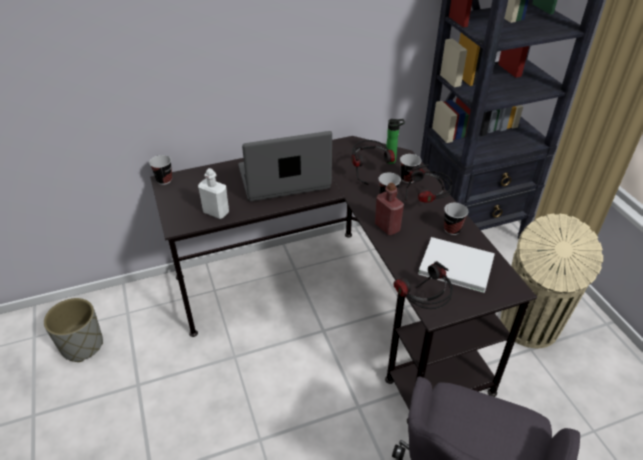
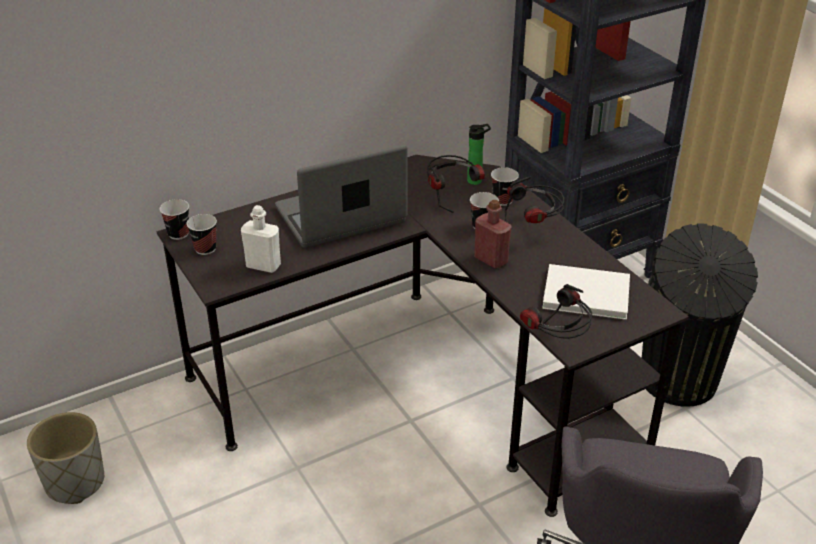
camera: 10 degrees left, 5 degrees down
cup [444,203,468,235] -> cup moved to [186,214,217,255]
beige trash can [500,213,603,348] -> black trash can [642,223,758,407]

